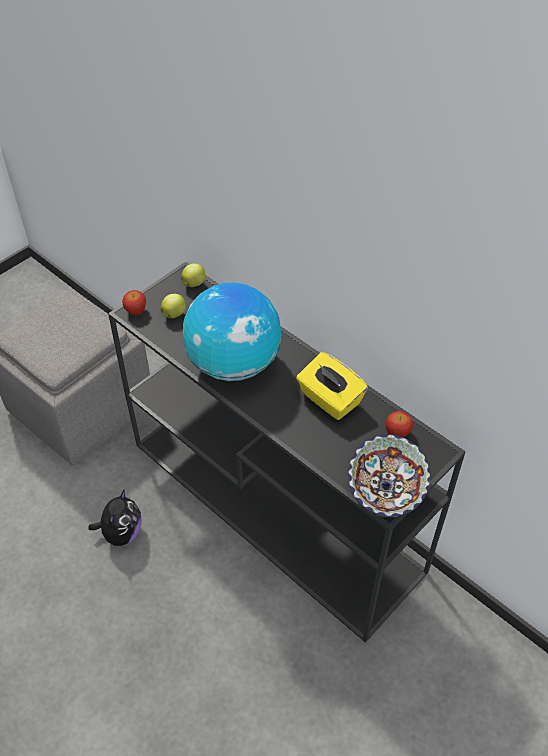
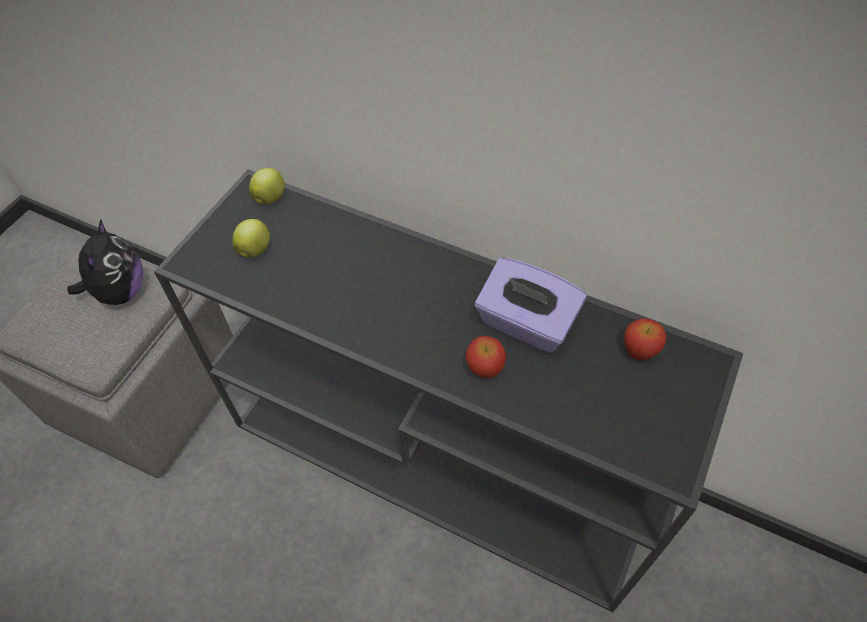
camera: 15 degrees left, 5 degrees up
plush toy [88,489,142,546] -> plush toy moved to [67,219,144,305]
apple [122,290,146,315] -> apple moved to [465,336,506,378]
globe [183,282,281,381] -> none
yellow tissue box [296,352,368,420] -> purple tissue box [475,257,587,353]
bowl [348,434,430,518] -> none

